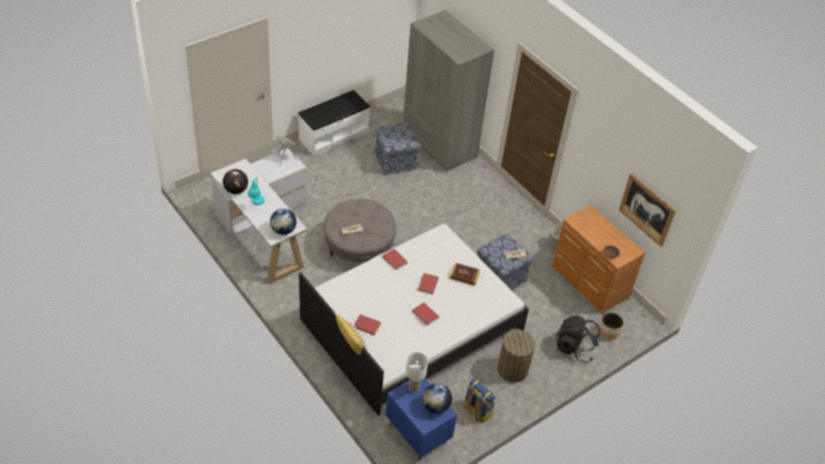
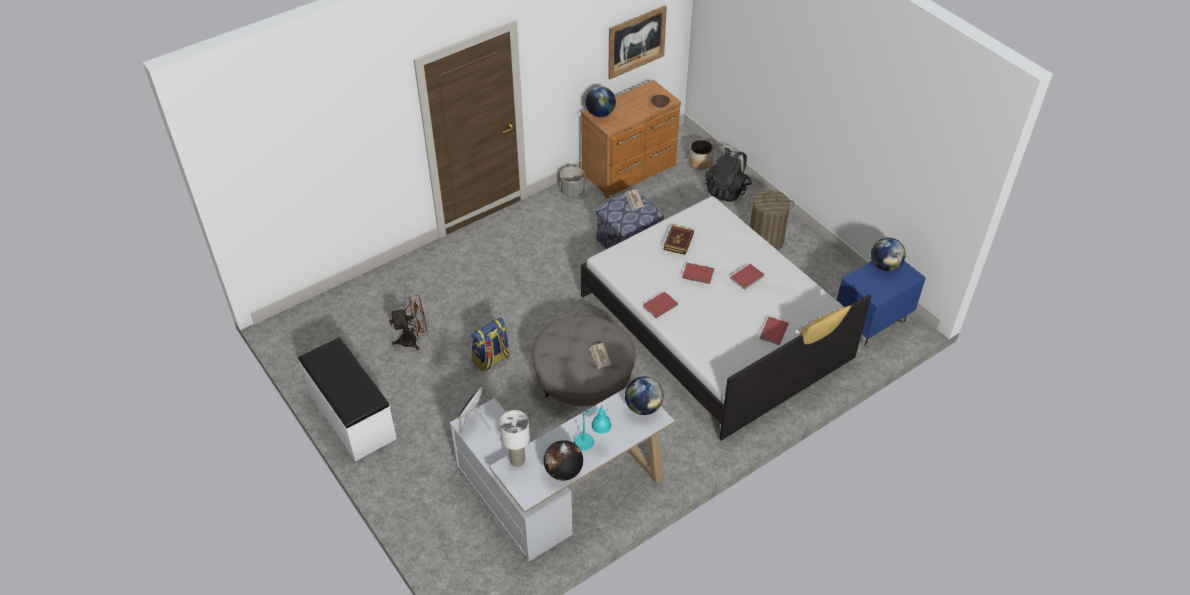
camera: 85 degrees left, 0 degrees up
ottoman [375,123,421,175] -> brown fan [389,295,427,350]
grey wardrobe [403,10,494,172] -> none
white table lamp [406,352,428,393] -> white table lamp moved to [500,410,530,467]
backpack [463,378,495,423] -> backpack moved to [471,317,510,372]
none -> globe [585,86,616,117]

